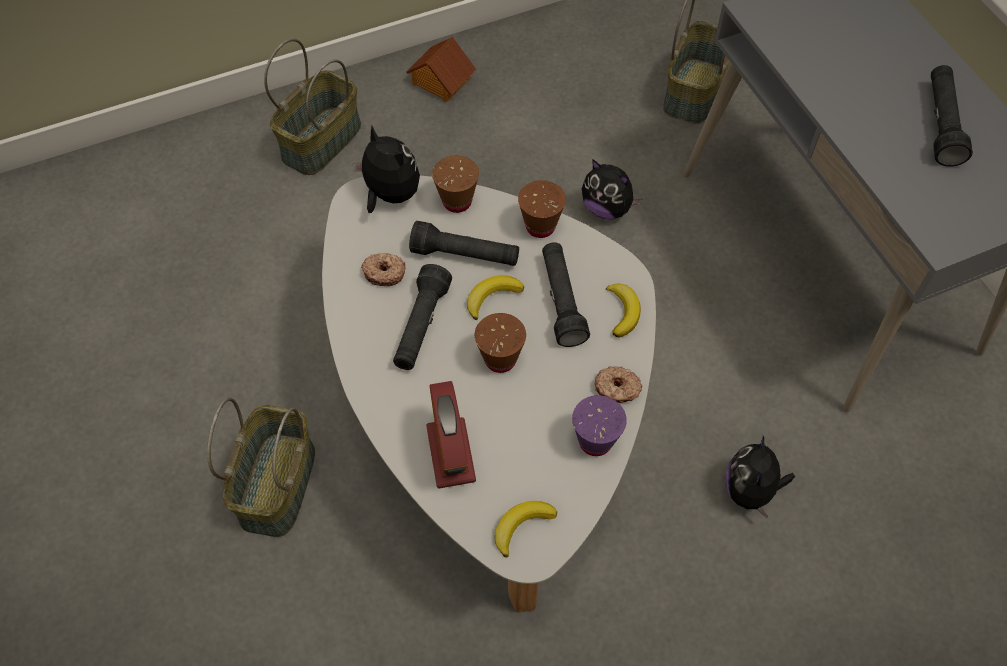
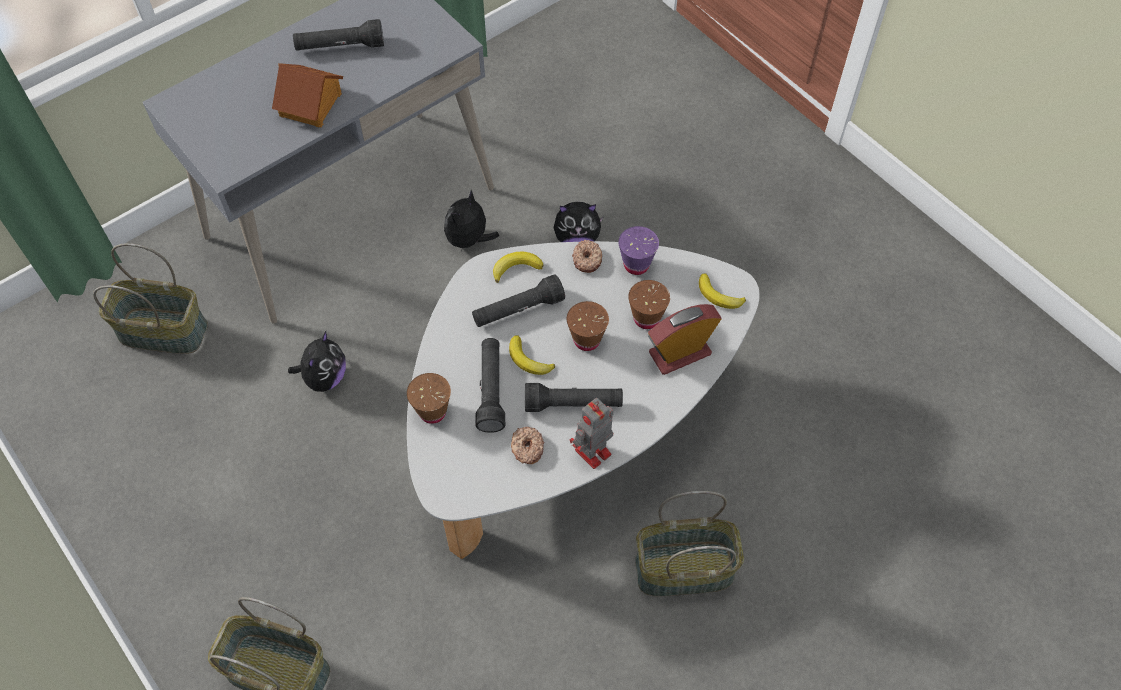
camera: 105 degrees left, 0 degrees up
plush toy [352,126,420,213] -> plush toy moved to [444,190,499,251]
toy house [406,36,476,102] -> toy house moved to [272,63,343,127]
brown cup [518,180,566,238] -> brown cup moved to [628,280,670,329]
none -> toy robot [570,398,613,469]

